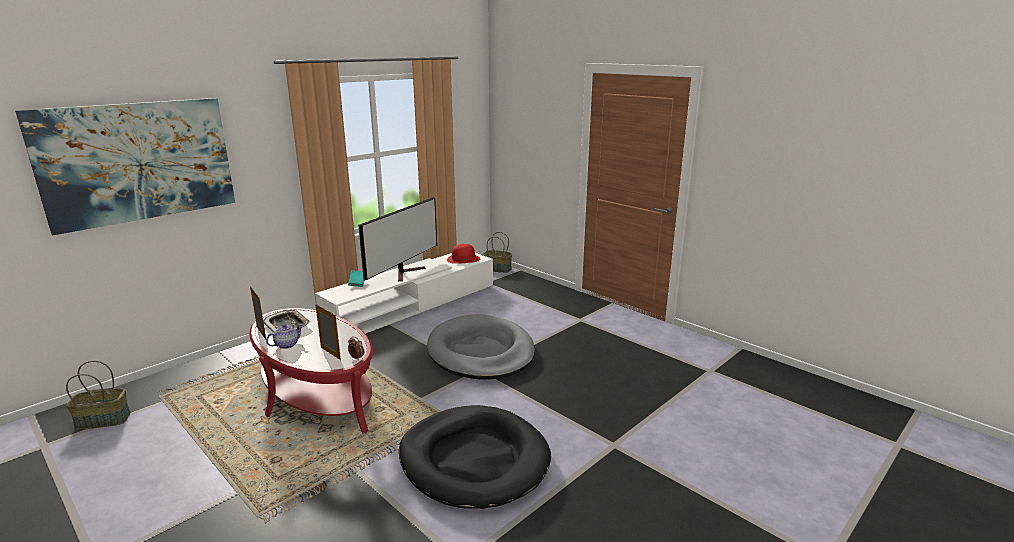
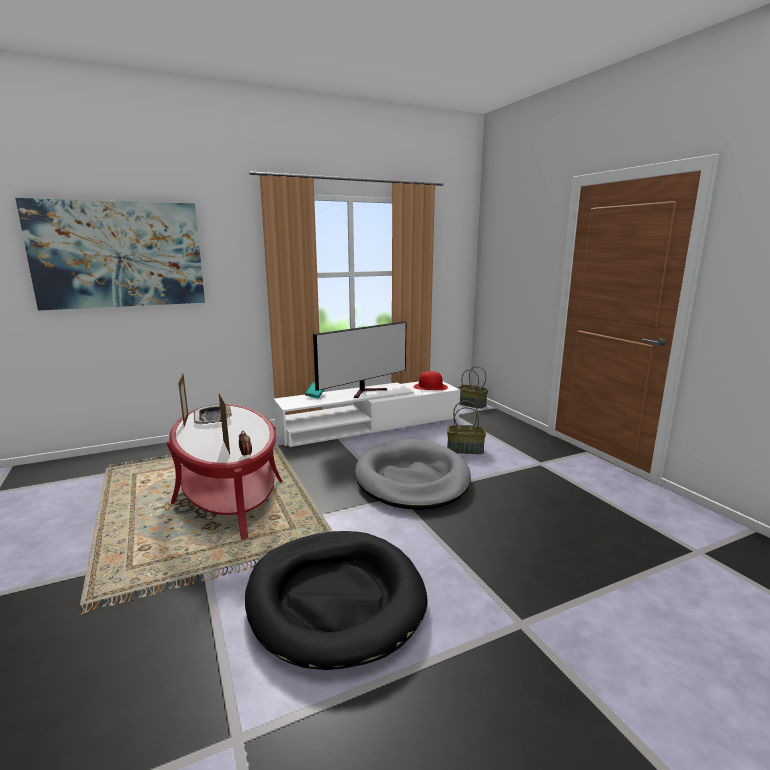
camera: 20 degrees right, 5 degrees down
basket [66,361,131,430] -> basket moved to [447,401,486,454]
teapot [266,324,303,349] -> none

